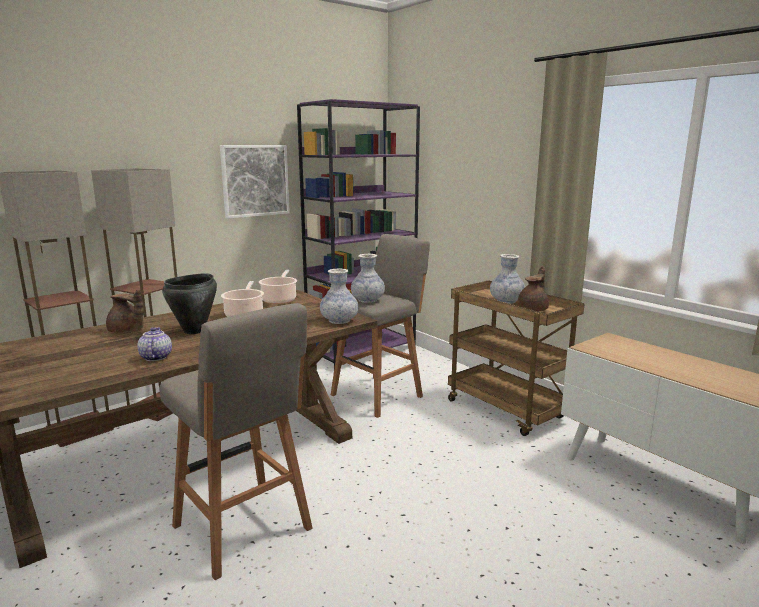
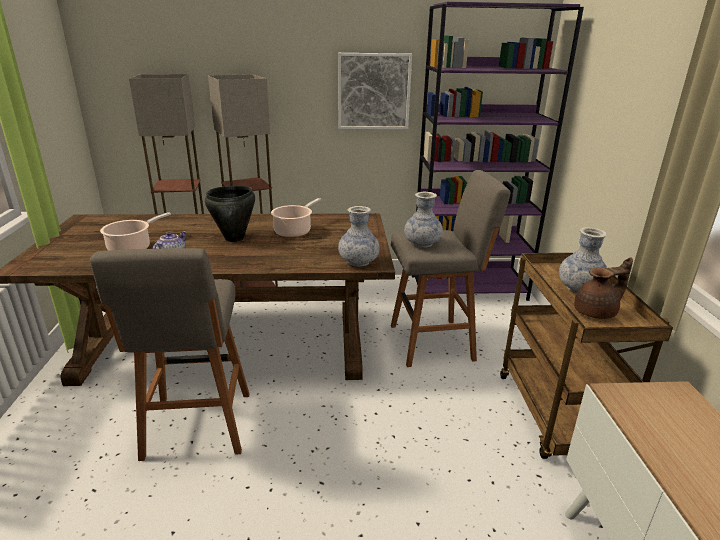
camera: 35 degrees right, 10 degrees up
brown teapot [106,290,144,334] -> none
cooking pot [259,270,297,304] -> cooking pot moved to [100,212,171,251]

